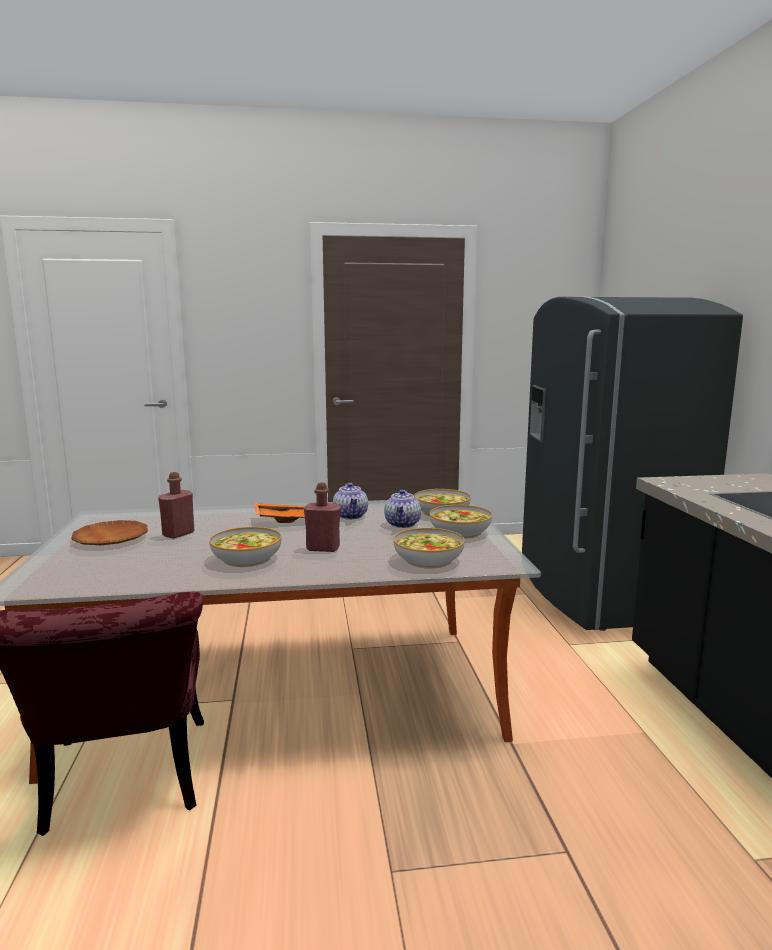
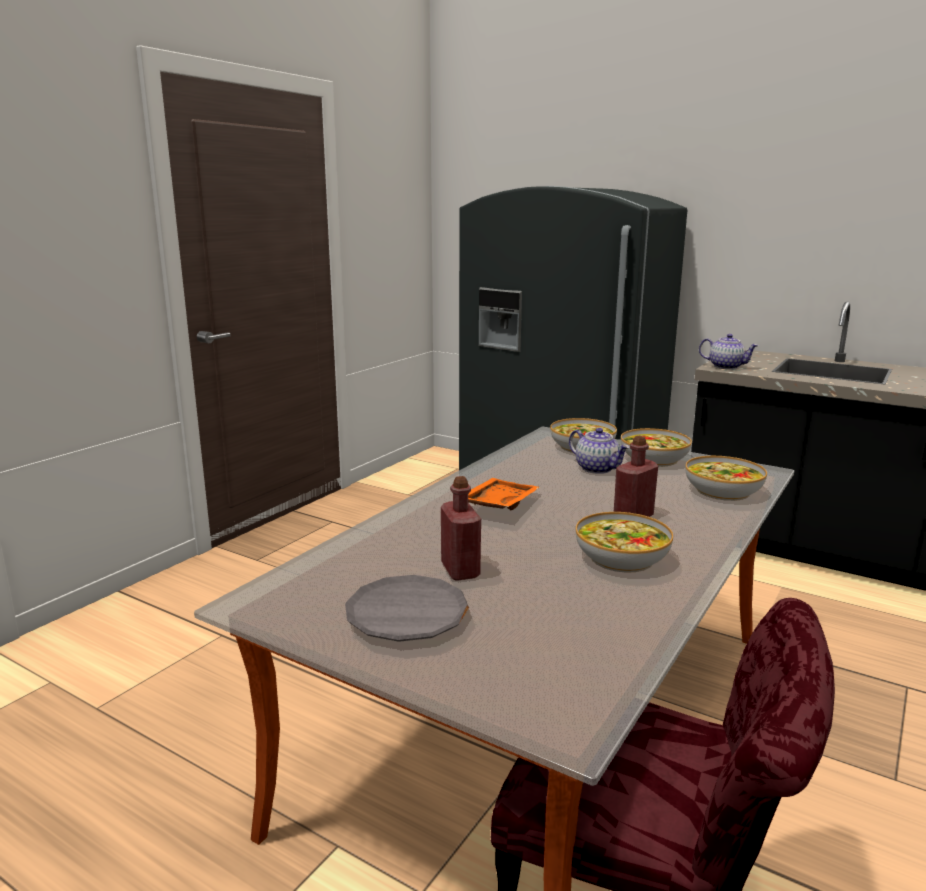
camera: 50 degrees left, 5 degrees up
brown plate [71,520,148,545] -> grey plate [345,575,469,642]
teapot [333,483,368,519] -> teapot moved to [699,334,759,369]

